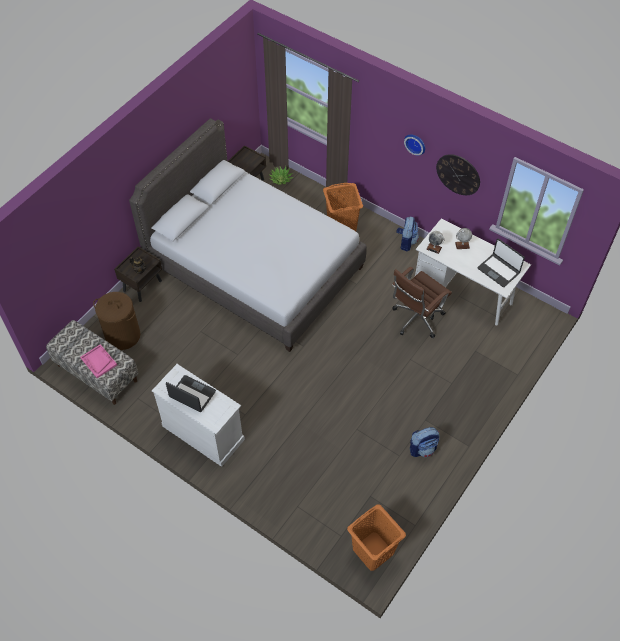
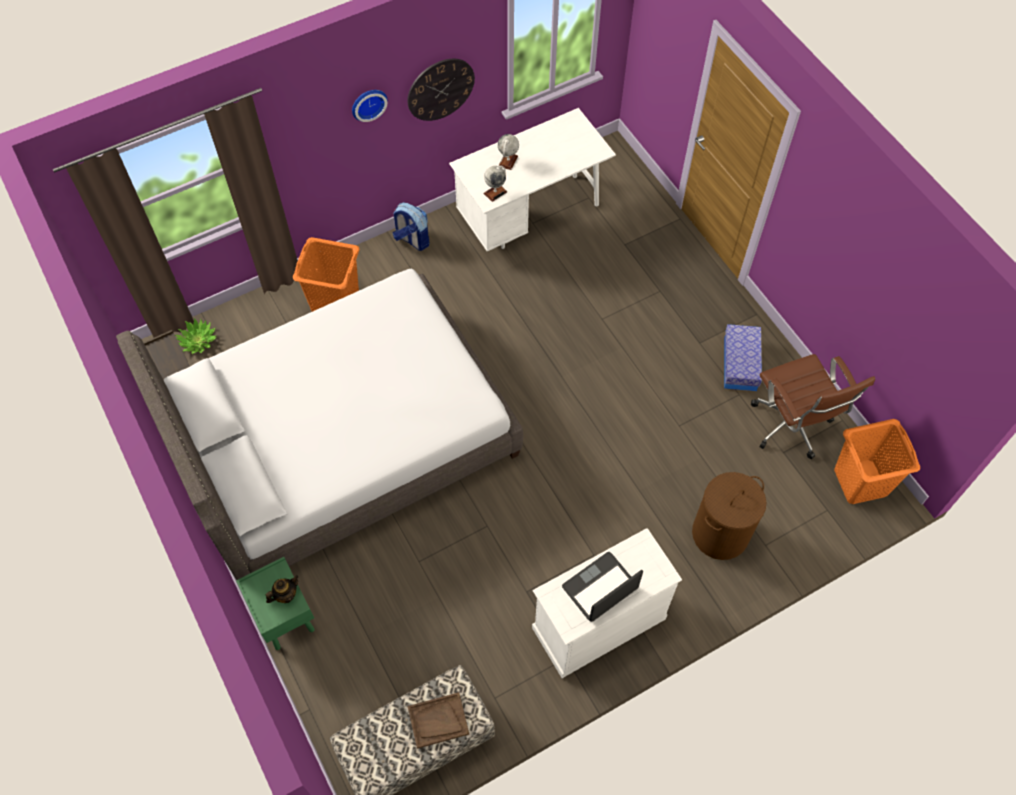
camera: 65 degrees left, 5 degrees up
pink tray [80,344,117,378] -> brown tray [408,692,469,749]
brown laundry basket [93,292,141,350] -> brown laundry basket moved to [692,472,766,560]
brown nightstand [114,246,162,302] -> green nightstand [236,557,315,650]
brown office chair [392,266,452,338] -> brown office chair moved to [751,354,875,459]
backpack [410,427,439,457] -> storage box [724,324,762,391]
laptop [478,239,525,287] -> none

